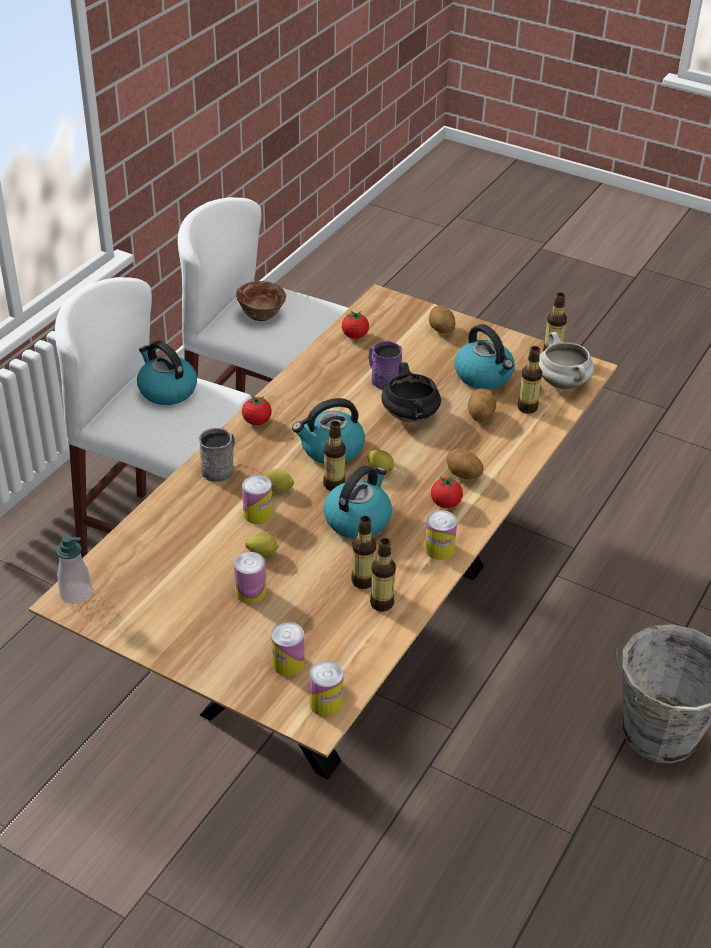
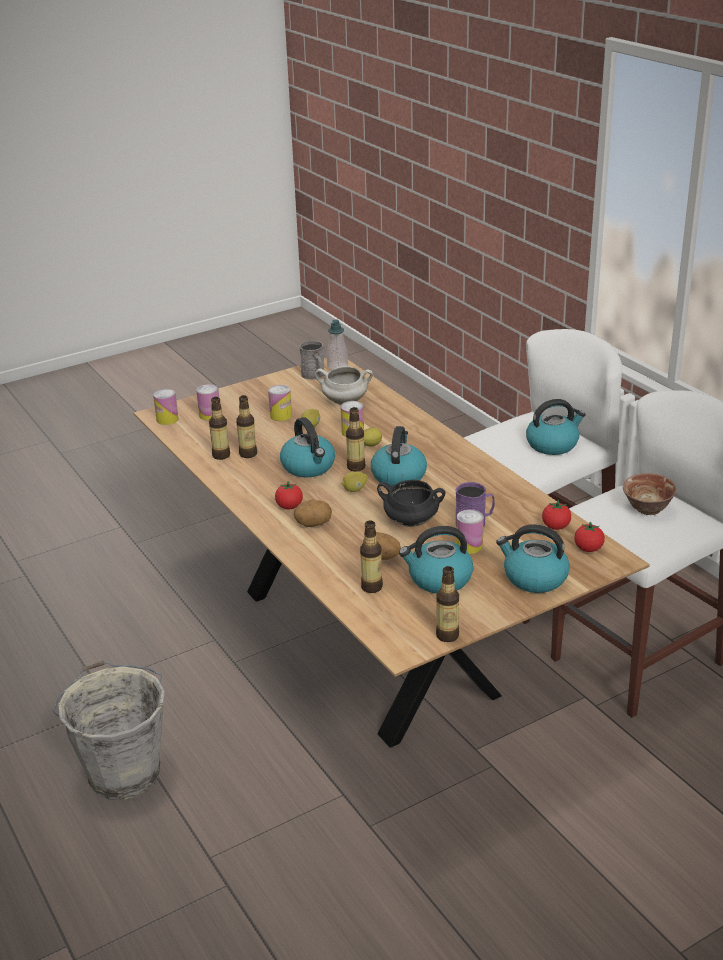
camera: 120 degrees right, 10 degrees down
grey mug [199,428,235,482] -> grey mug moved to [299,340,324,380]
tomato [242,395,272,425] -> tomato moved to [574,521,605,552]
can [425,510,457,560] -> can moved to [456,509,484,554]
potato [429,305,456,334] -> kettle [496,524,570,593]
white cooking pot [539,332,594,389] -> white cooking pot moved to [315,366,373,405]

